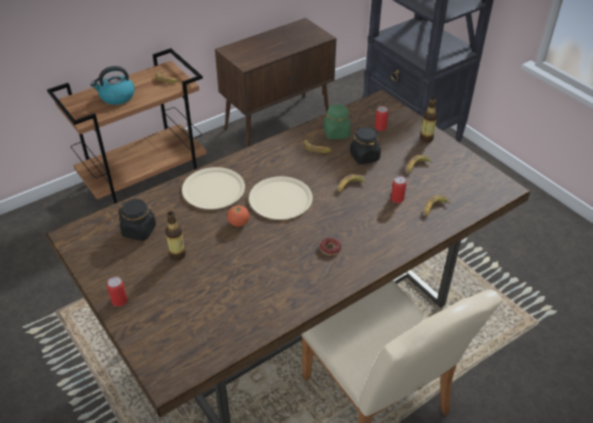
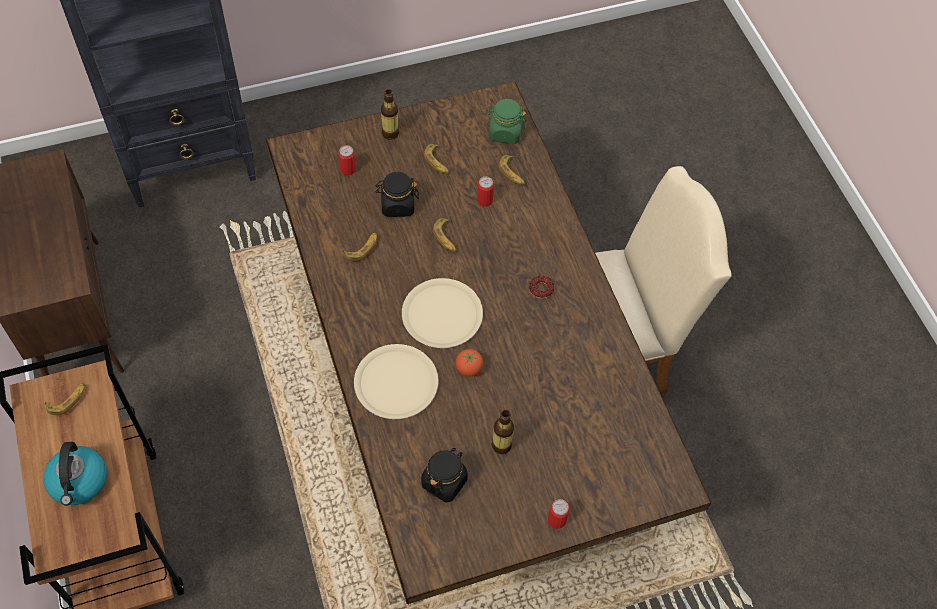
camera: 75 degrees left, 15 degrees up
green jar [324,104,351,139] -> green jar moved to [486,99,527,144]

